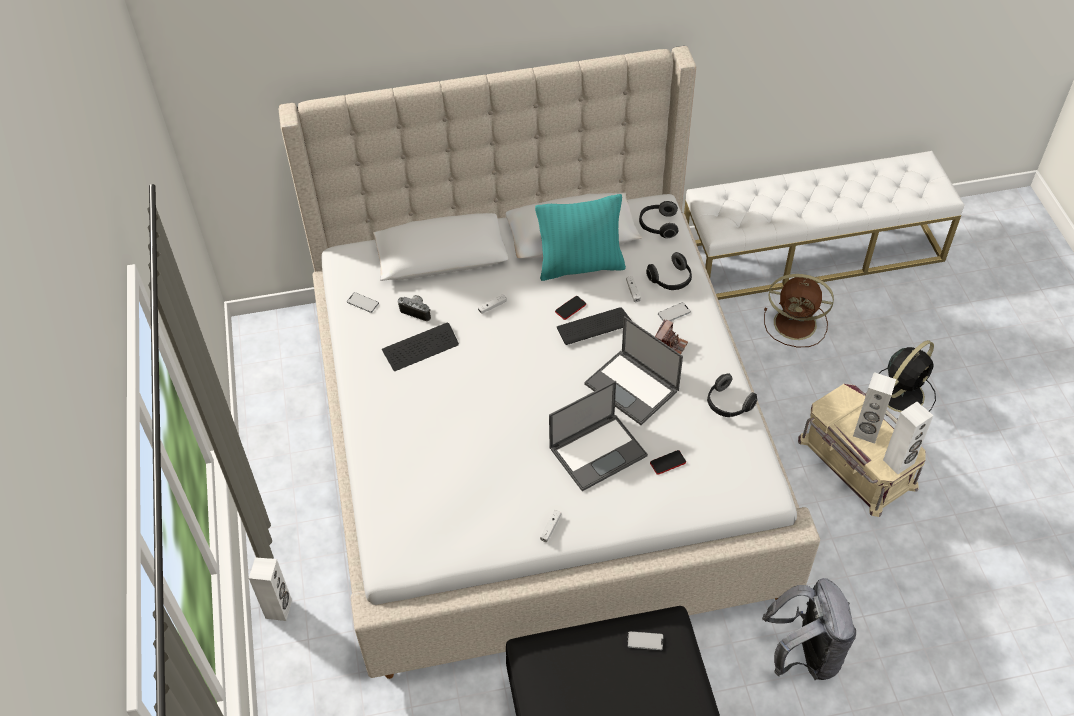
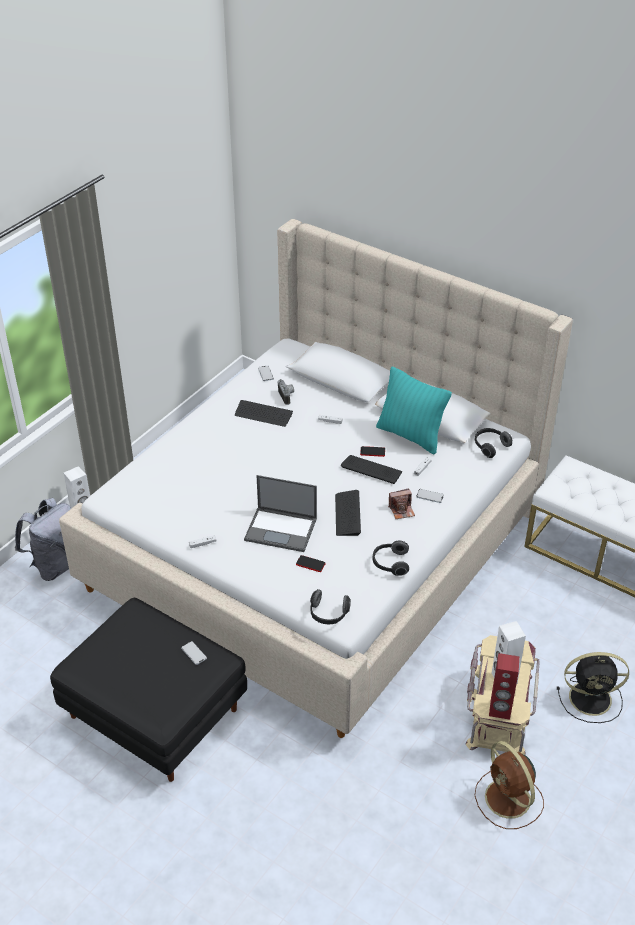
camera: 45 degrees right, 10 degrees down
laptop [584,316,683,425] -> keyboard [335,490,361,536]
headphones [646,252,692,290] -> headphones moved to [310,589,351,625]
grey backpack [762,578,856,680] -> grey backpack moved to [15,498,71,581]
brown fan [764,274,834,347] -> brown fan moved to [475,741,544,829]
white speaker [883,402,934,474] -> red speaker [489,653,519,720]

